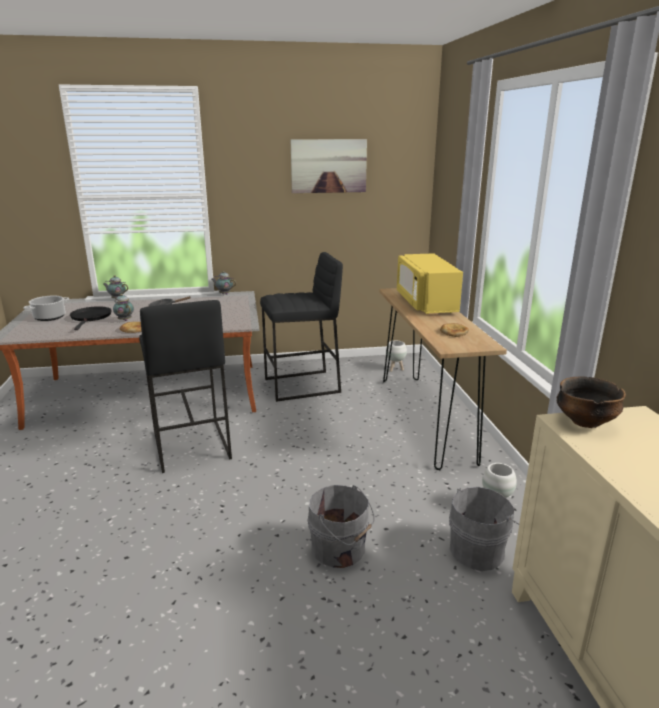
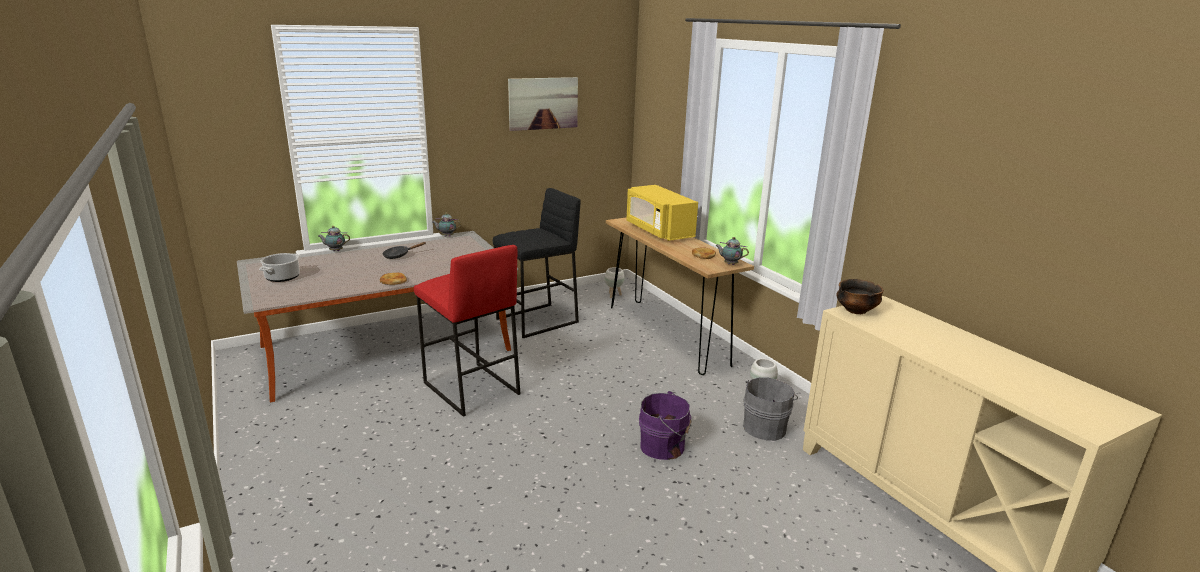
camera: 20 degrees left, 0 degrees up
black frying pan [70,306,112,330] -> none
teapot [113,294,134,321] -> teapot moved to [715,237,749,265]
black stool [139,300,232,473] -> red stool [414,245,520,417]
grey bucket [307,485,375,568] -> purple bucket [639,391,691,460]

